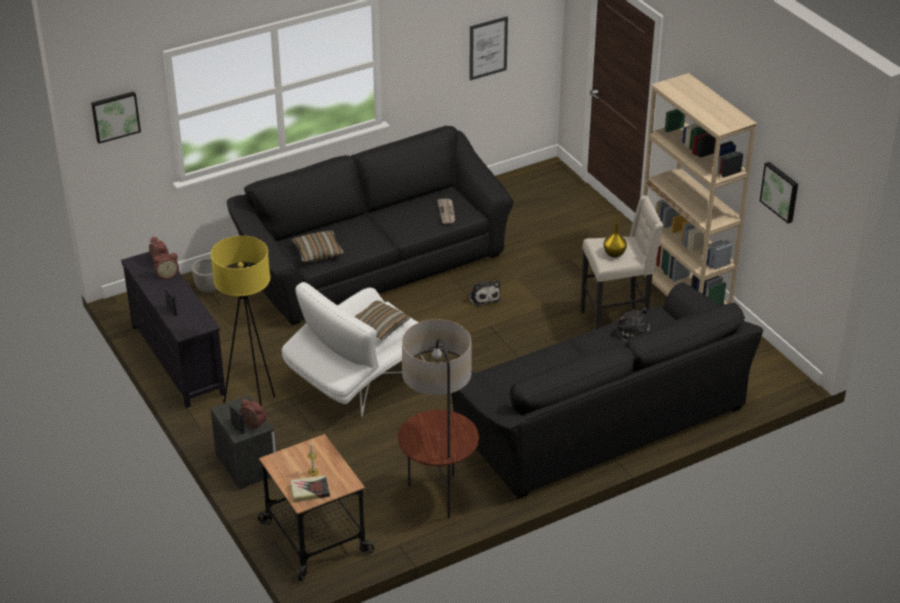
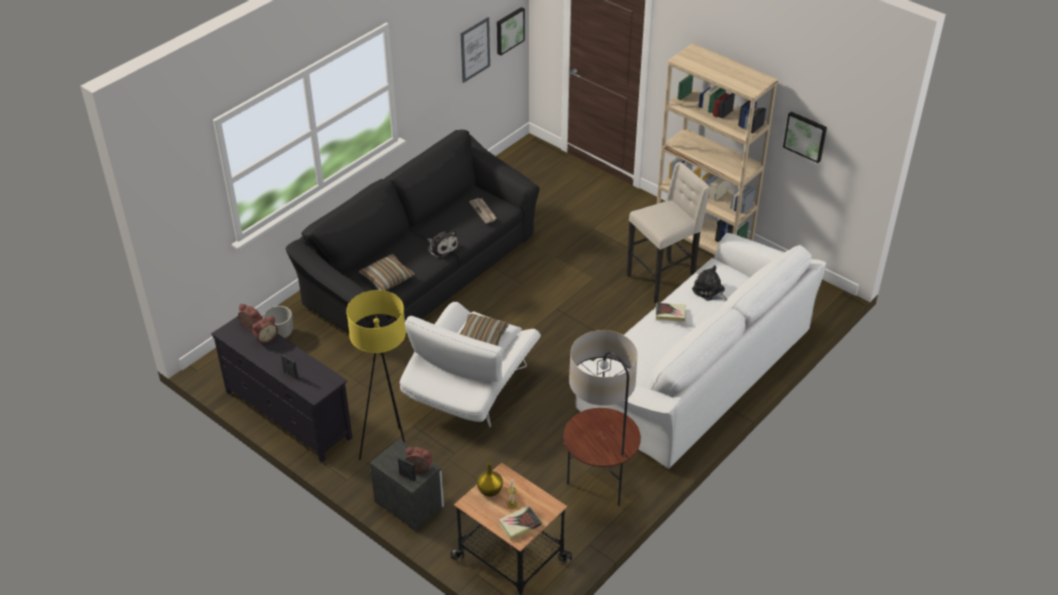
camera: 20 degrees left, 5 degrees up
picture [91,91,141,144] -> picture moved to [497,7,525,55]
black sofa [451,283,764,499] -> white sofa [576,233,826,469]
plush toy [469,280,501,307] -> plush toy moved to [427,229,459,259]
yellow vase [604,222,627,258] -> yellow vase moved to [477,462,503,497]
none -> book [656,303,686,322]

